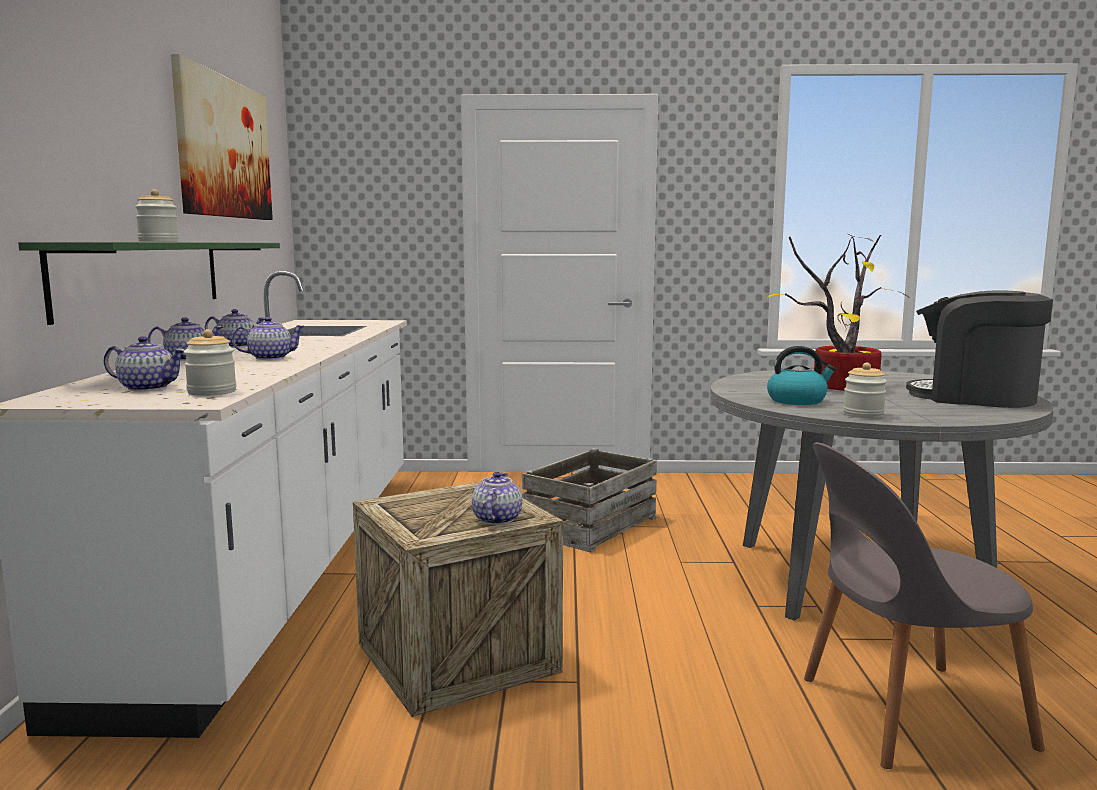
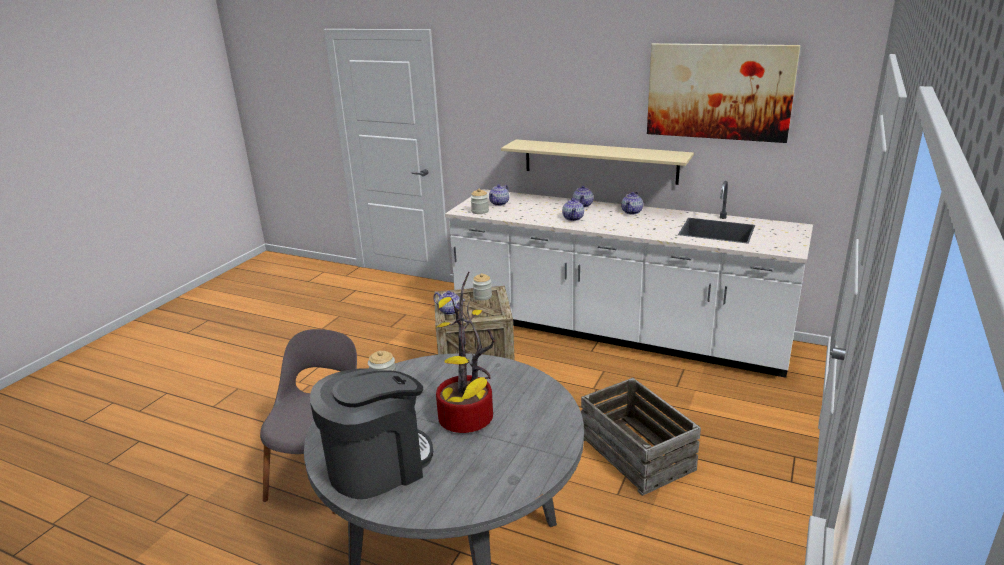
camera: 115 degrees right, 15 degrees up
green shelf [18,242,280,325] -> beige shelf [501,139,694,185]
jar [135,189,179,242] -> jar moved to [472,273,492,301]
kettle [767,346,836,405] -> none

